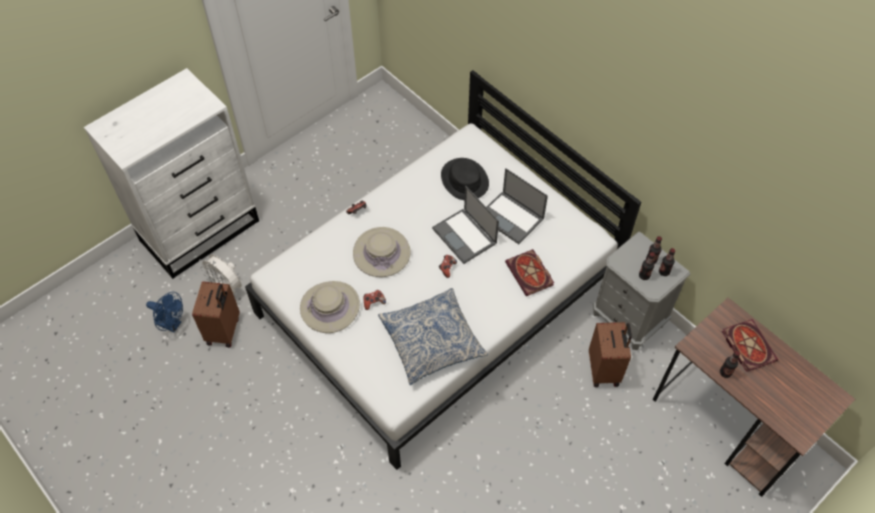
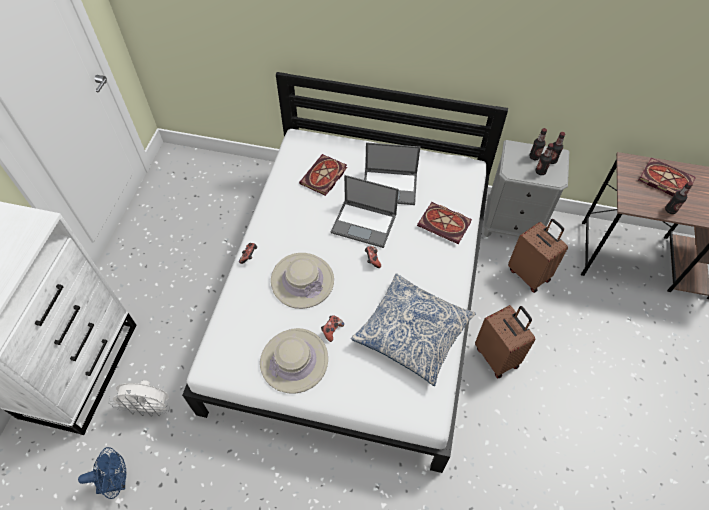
camera: 35 degrees left, 0 degrees up
brown suitcase [192,281,239,348] -> brown suitcase moved to [475,305,535,378]
black hat [441,158,489,200] -> book [299,154,347,196]

